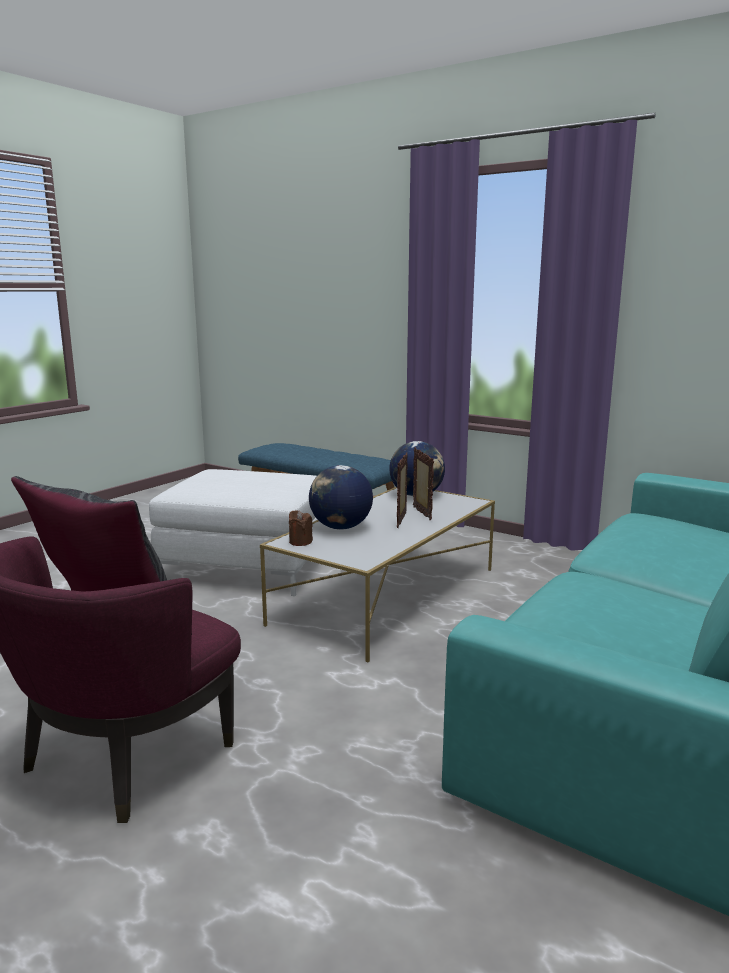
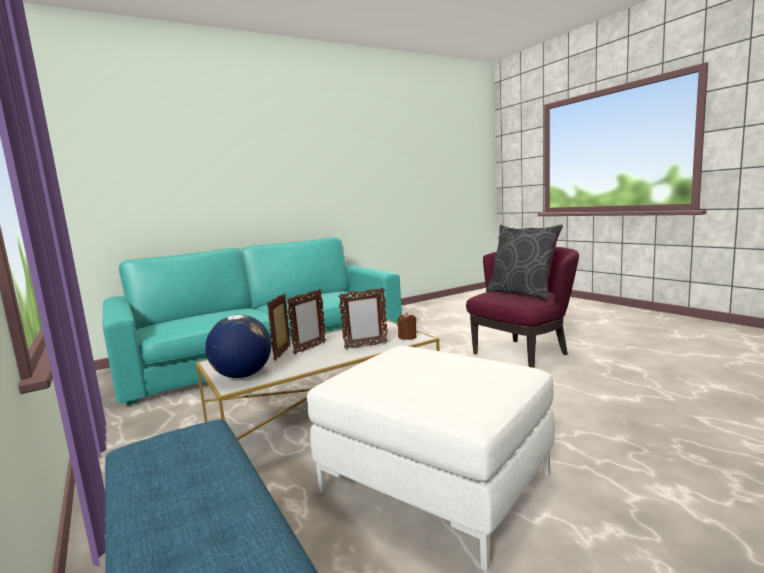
camera: 155 degrees left, 5 degrees down
globe [309,465,373,530] -> picture frame [338,287,388,349]

